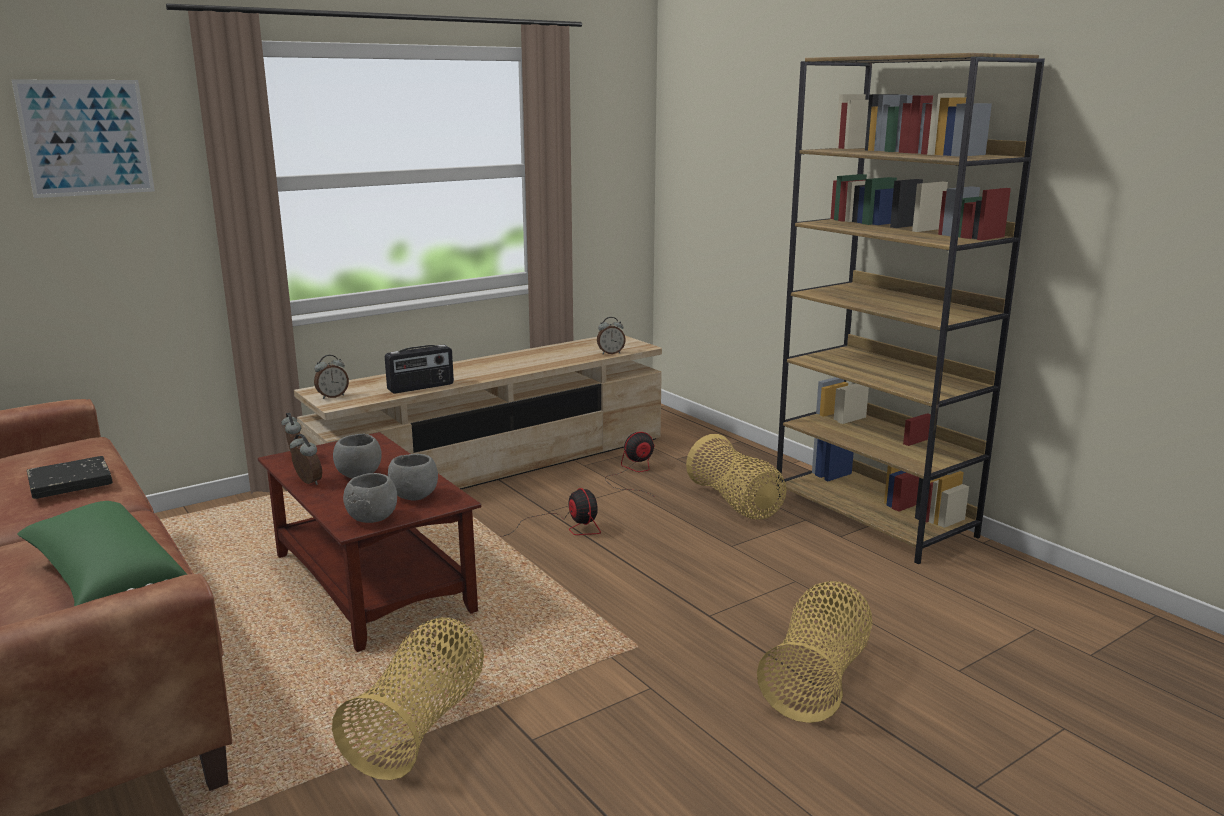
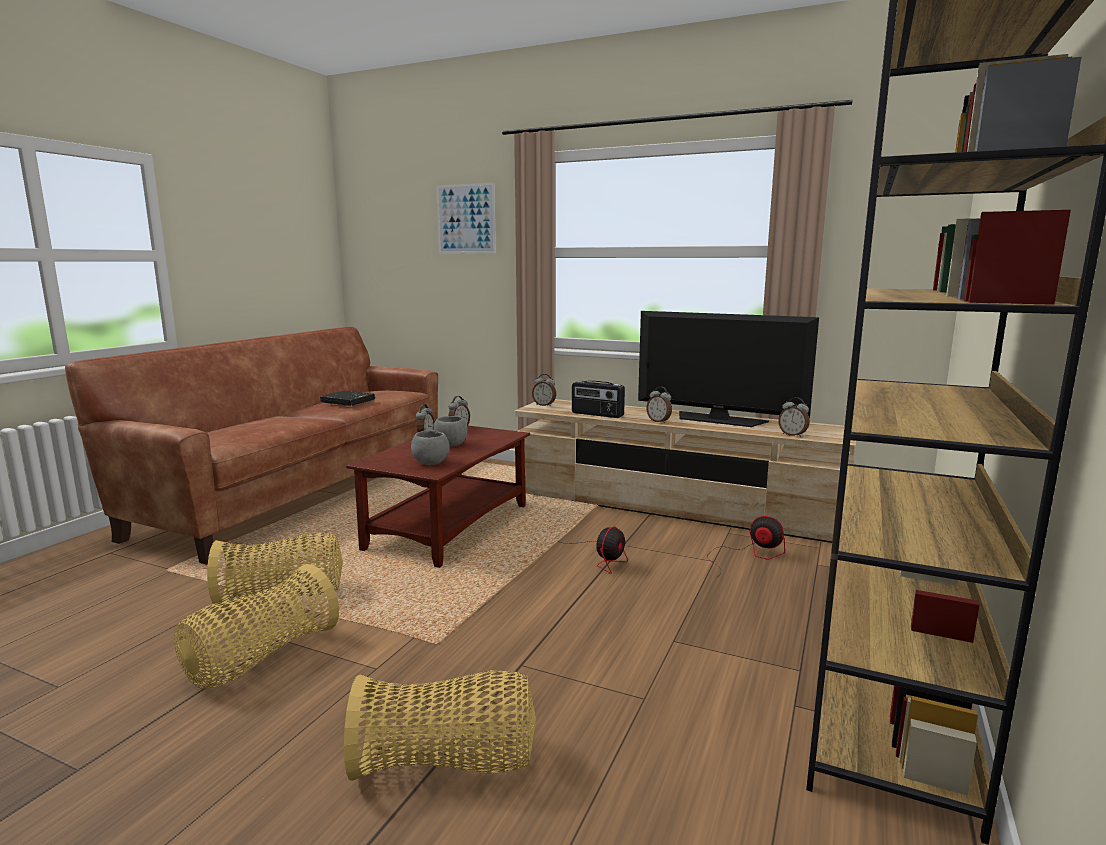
camera: 60 degrees right, 5 degrees down
green pillow [17,501,187,606] -> none
grey bowl [343,473,397,523] -> none
basket [686,434,786,519] -> basket moved to [174,564,339,689]
none -> television [638,311,819,427]
none -> alarm clock [647,387,672,423]

